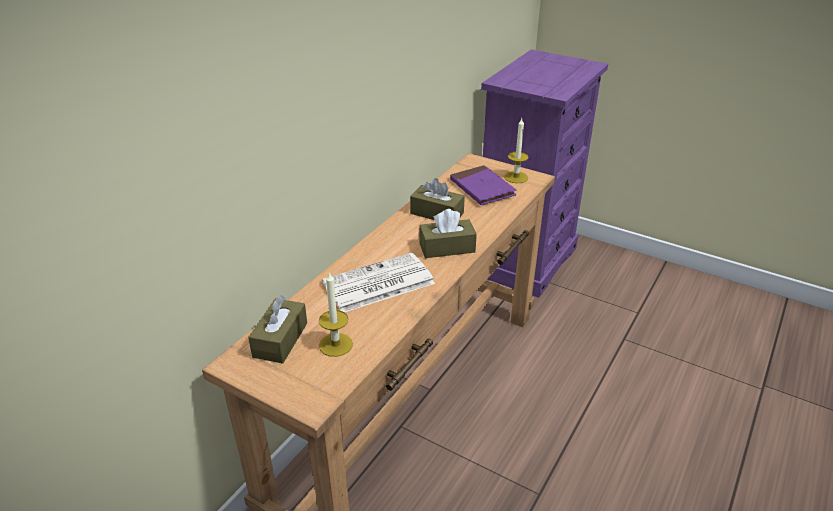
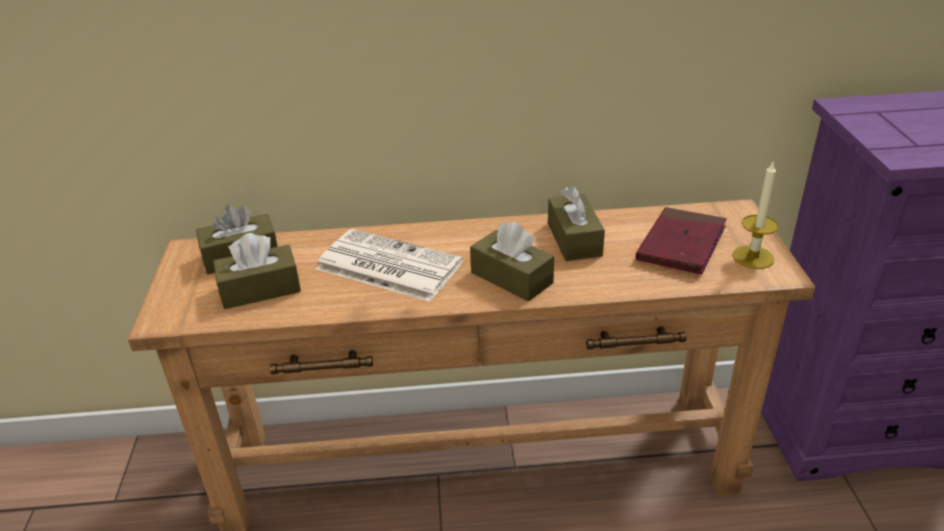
camera: 55 degrees right, 0 degrees up
candle [319,273,353,357] -> brown tissue box [213,233,301,309]
purple book [450,165,516,205] -> red book [636,207,727,275]

